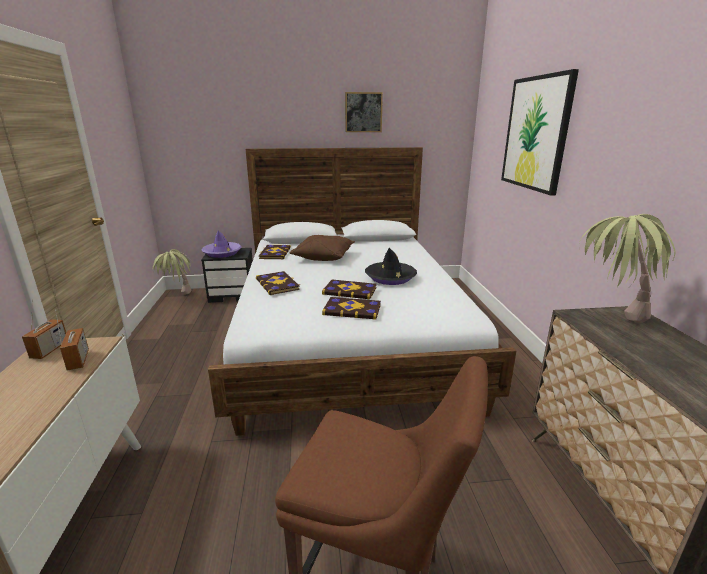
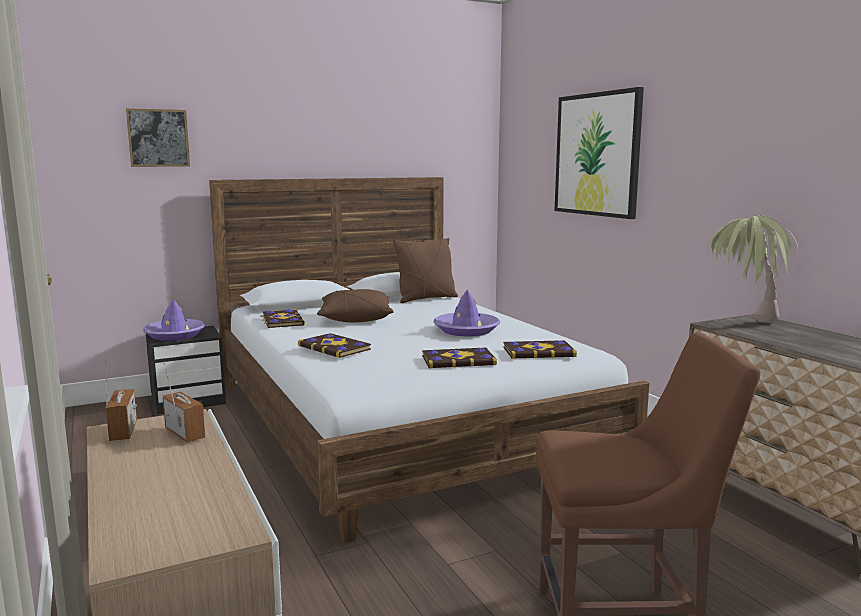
camera: 20 degrees left, 10 degrees down
potted plant [152,249,193,295] -> none
book [322,280,377,300] -> book moved to [503,340,577,359]
picture [345,92,383,132] -> picture moved to [126,108,190,167]
black hat [365,248,417,285] -> purple hat [434,290,500,337]
none -> brown pillow [393,238,458,303]

